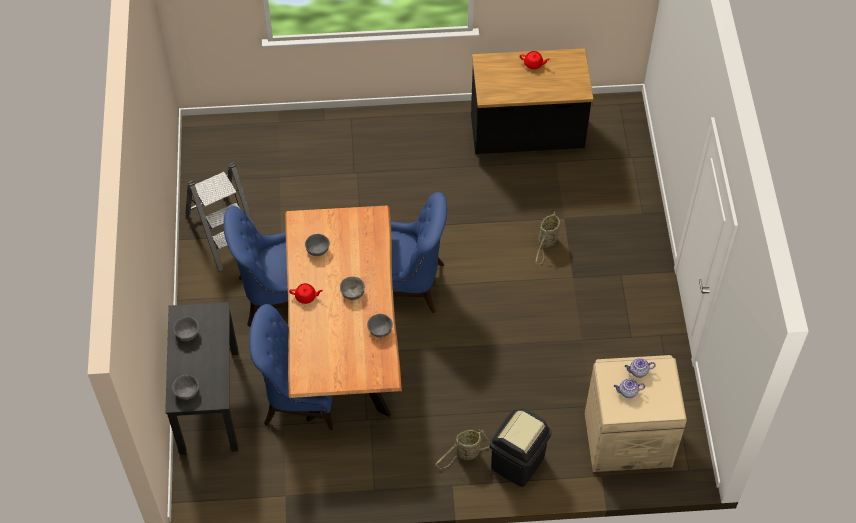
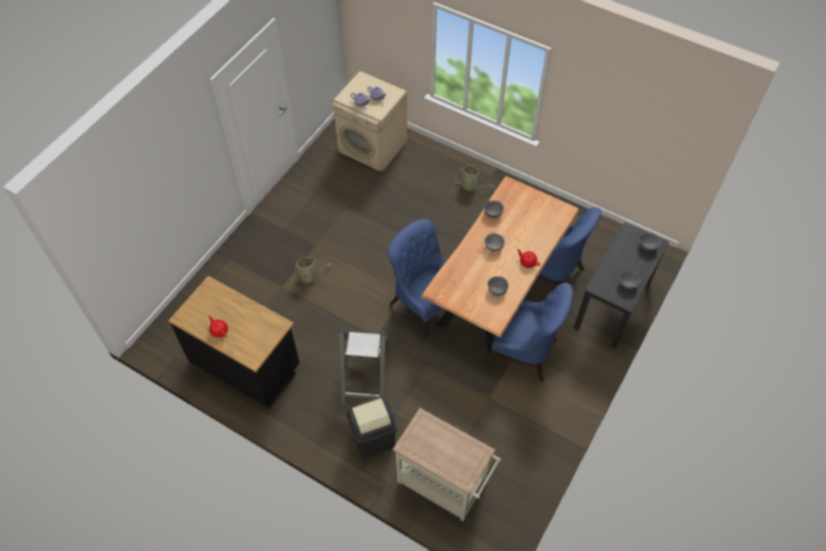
camera: 145 degrees left, 0 degrees up
grey step ladder [185,162,254,272] -> grey step ladder moved to [339,328,391,406]
black trash can [490,409,551,487] -> black trash can moved to [346,397,397,458]
none -> beige cart [393,408,501,523]

